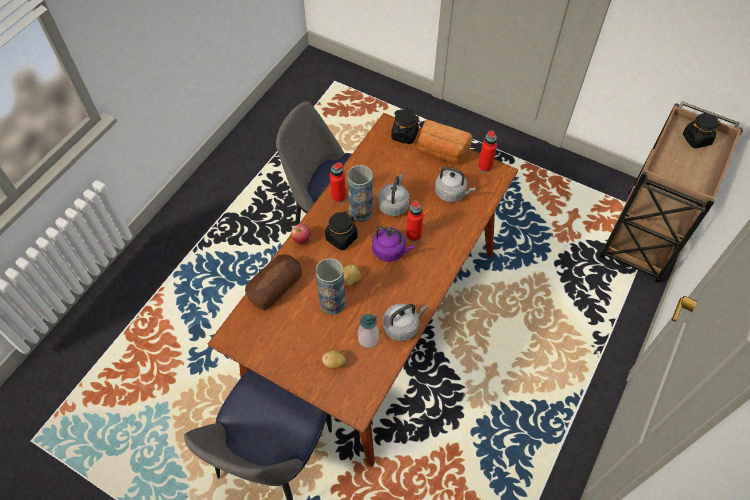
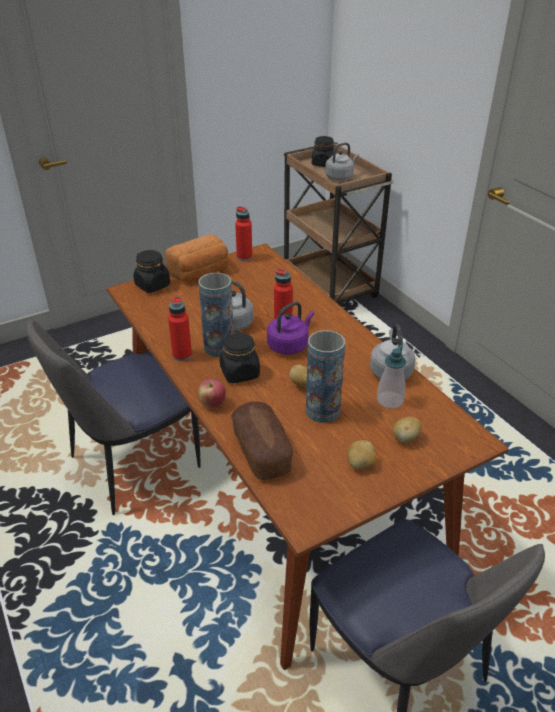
camera: 60 degrees left, 20 degrees down
grey kettle [435,167,476,202] -> grey kettle moved to [325,142,359,180]
none -> potato [347,441,377,469]

